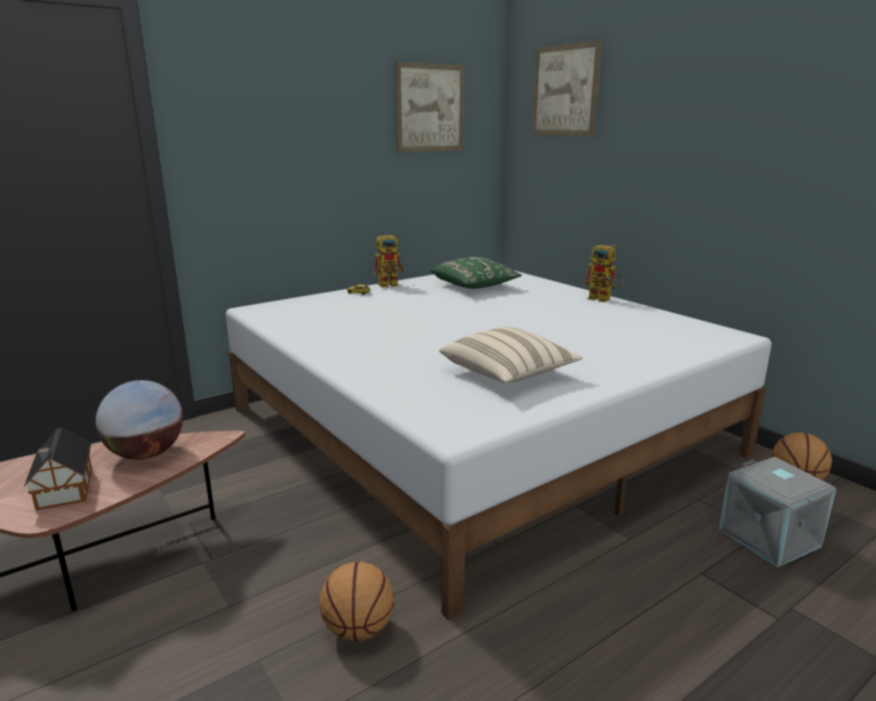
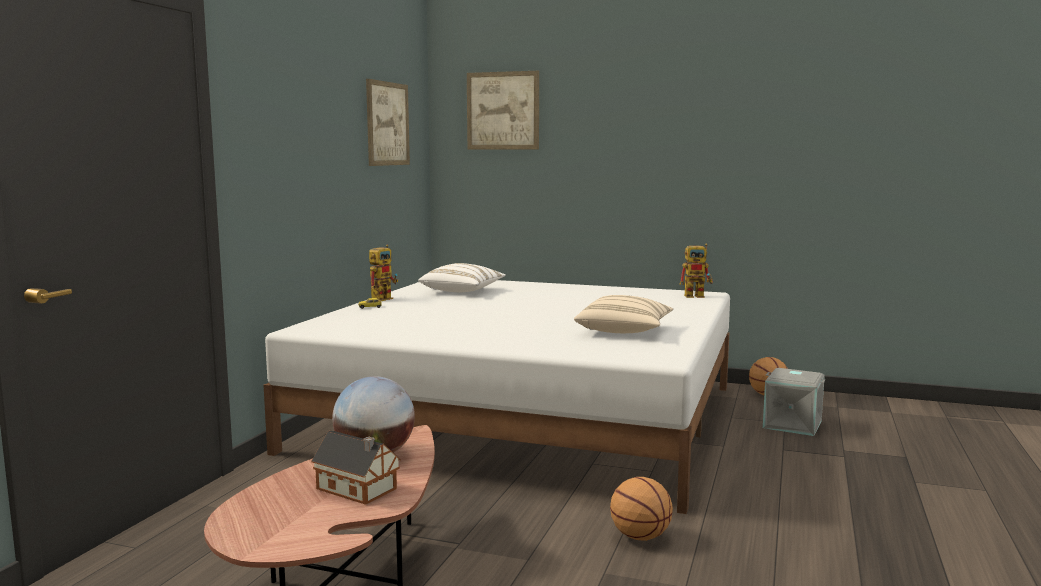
camera: 35 degrees left, 10 degrees down
green pillow [430,257,522,289] -> white pillow [418,263,506,292]
toy robot [583,244,624,302] -> toy robot moved to [679,244,713,298]

